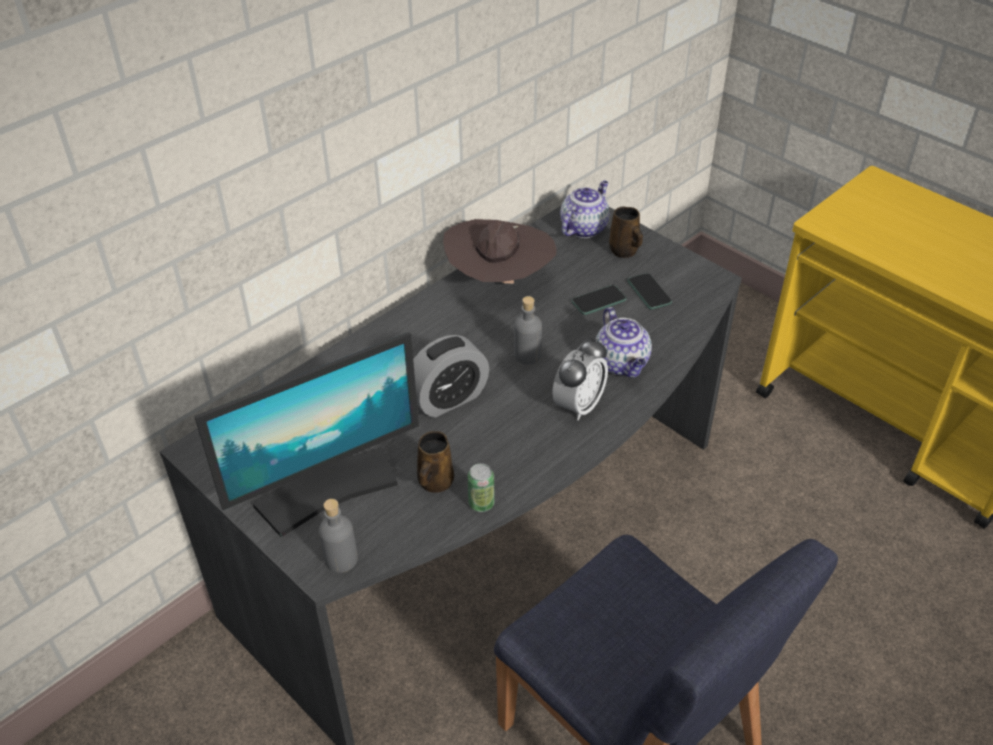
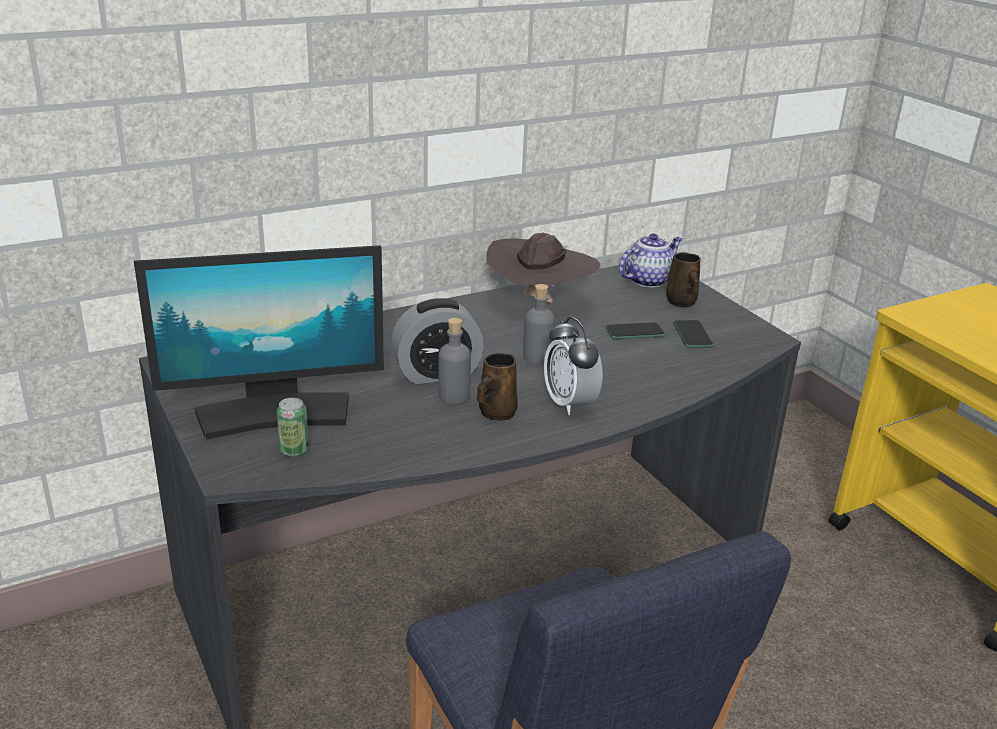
camera: 15 degrees right, 15 degrees down
grey bottle [319,499,358,573] -> grey bottle moved to [438,318,471,404]
brown mug [417,431,454,493] -> brown mug moved to [477,353,518,420]
can [468,463,495,512] -> can moved to [277,398,309,456]
alarm clock [552,338,608,421] -> alarm clock turned 105 degrees clockwise [544,317,603,415]
teapot [596,307,652,378] -> none

